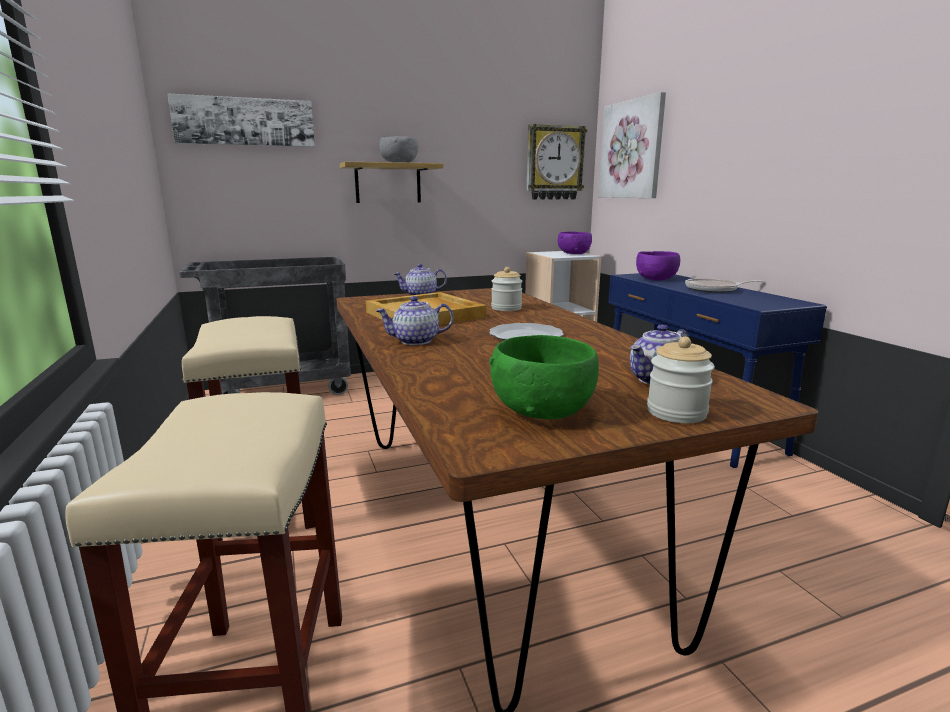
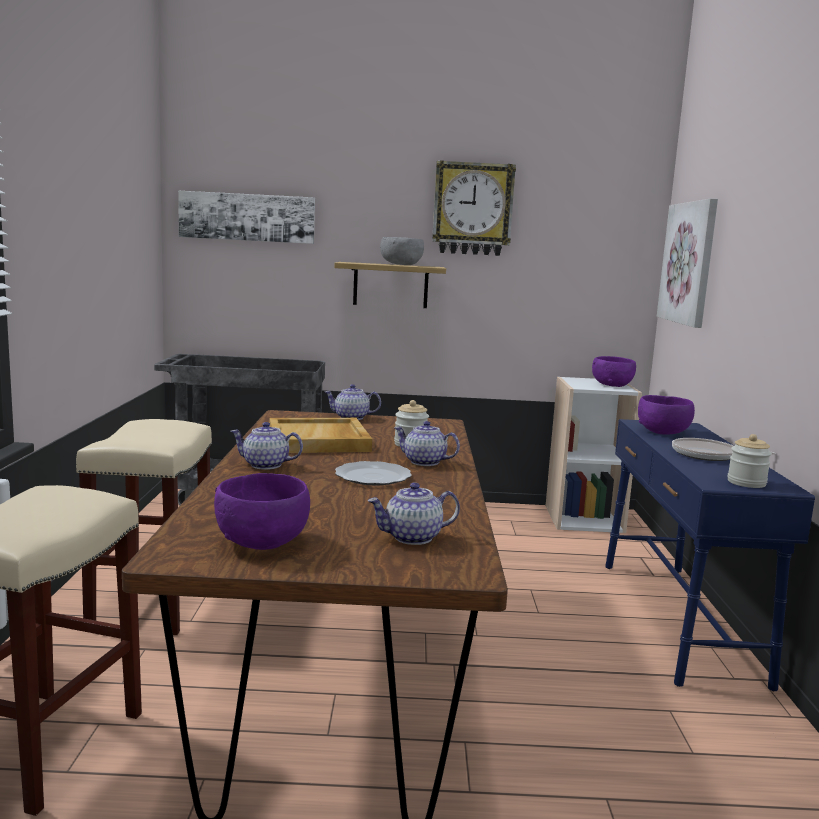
camera: 20 degrees right, 5 degrees down
green bowl [489,335,599,419] -> purple bowl [214,473,310,550]
wall clock [526,124,587,200] -> wall clock moved to [432,160,516,256]
jar [647,337,715,423] -> jar moved to [728,434,772,488]
none -> teapot [394,421,460,466]

